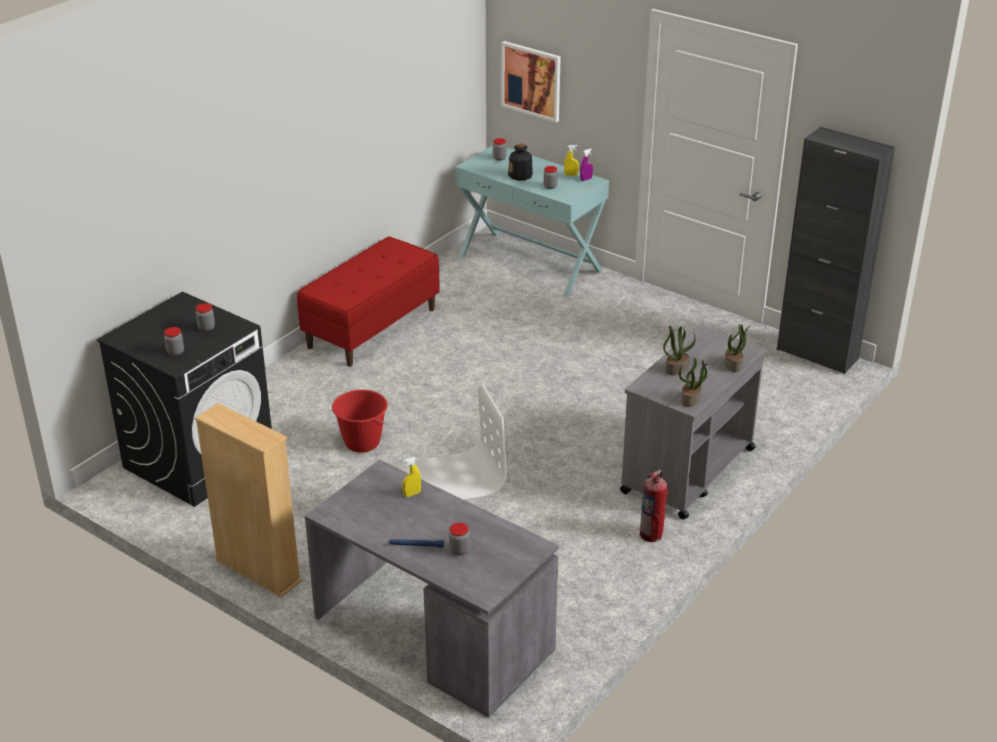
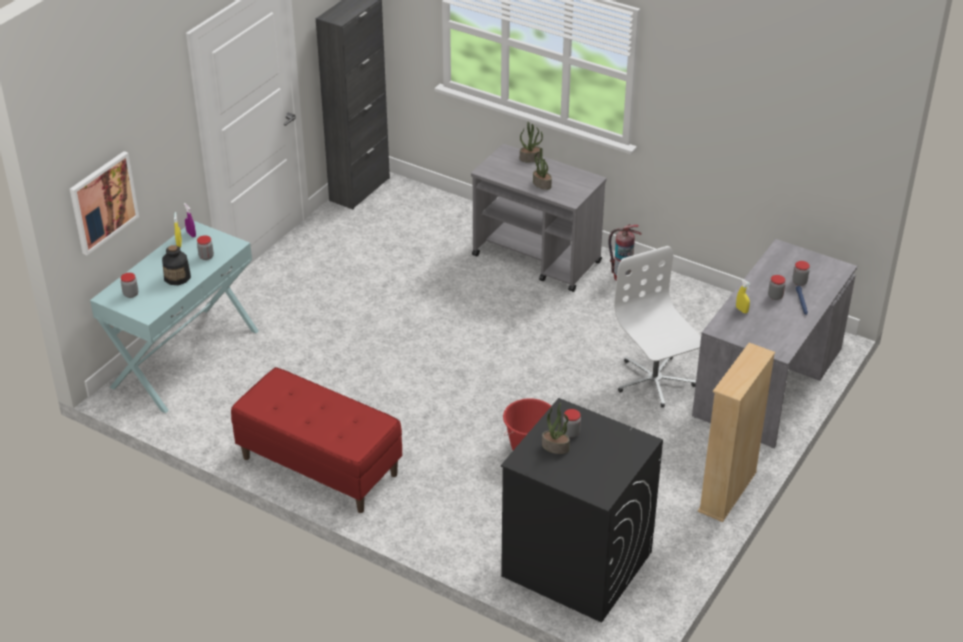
camera: 95 degrees left, 5 degrees up
jar [164,327,184,356] -> jar moved to [768,275,785,300]
potted plant [679,358,709,407] -> potted plant moved to [542,403,570,454]

